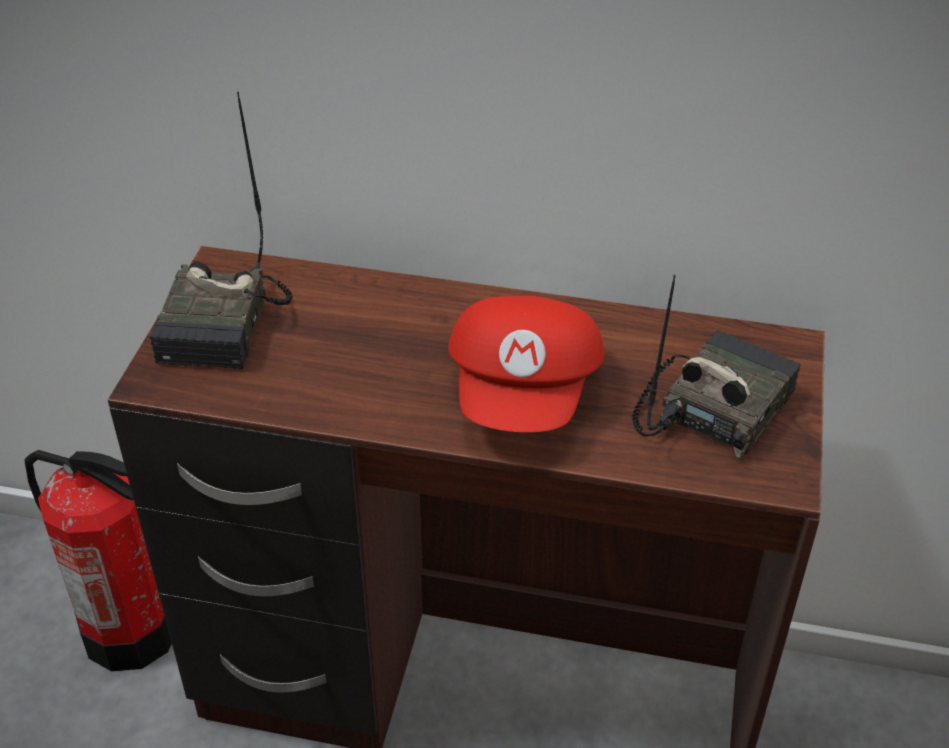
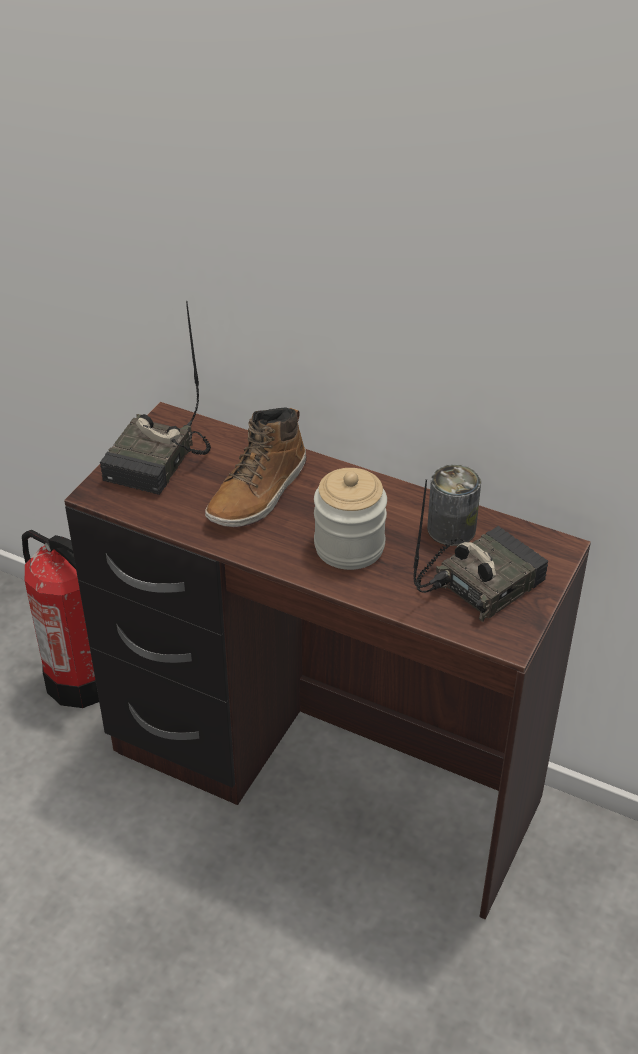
camera: 15 degrees right, 0 degrees up
red cap [448,296,604,432] -> jar [314,468,387,570]
none -> boot [205,408,307,527]
none -> can [427,464,481,546]

